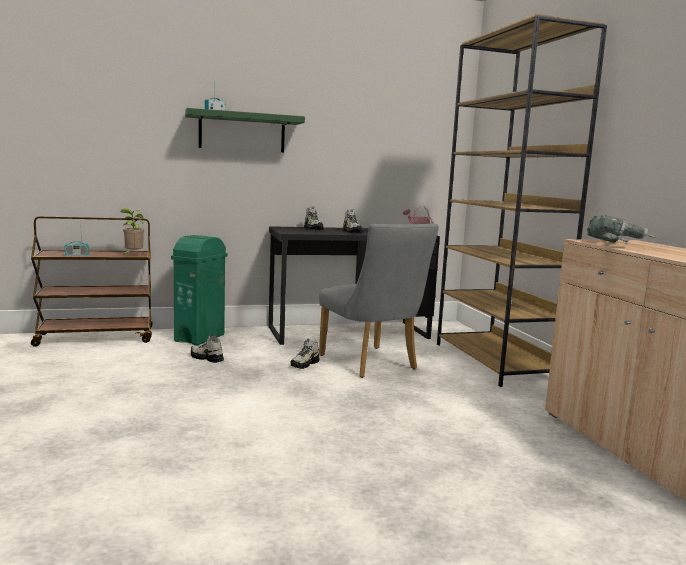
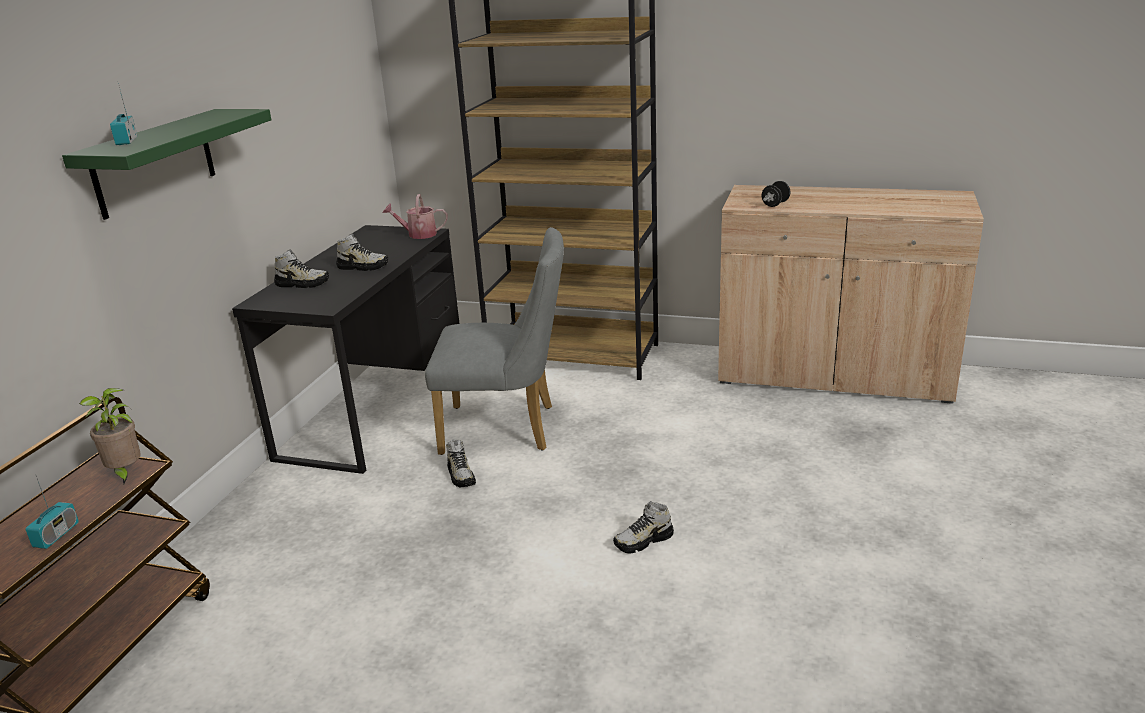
camera: 55 degrees left, 15 degrees up
green trash can [171,235,228,346] -> none
shoe [191,335,224,363] -> shoe moved to [613,501,674,554]
power drill [587,214,656,243] -> black dumbbell [762,181,791,207]

